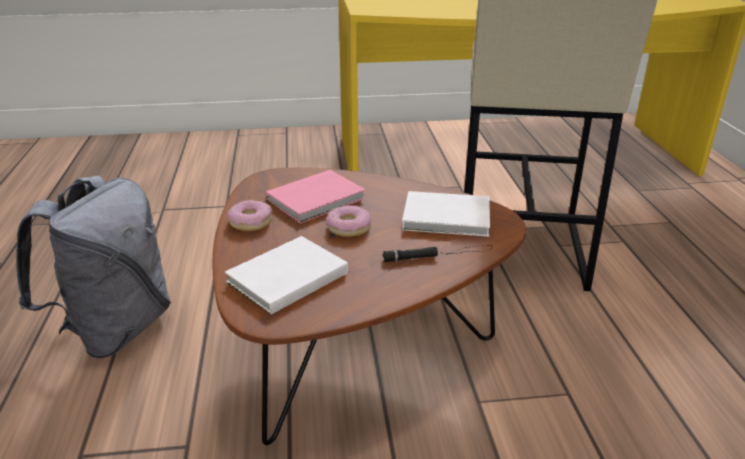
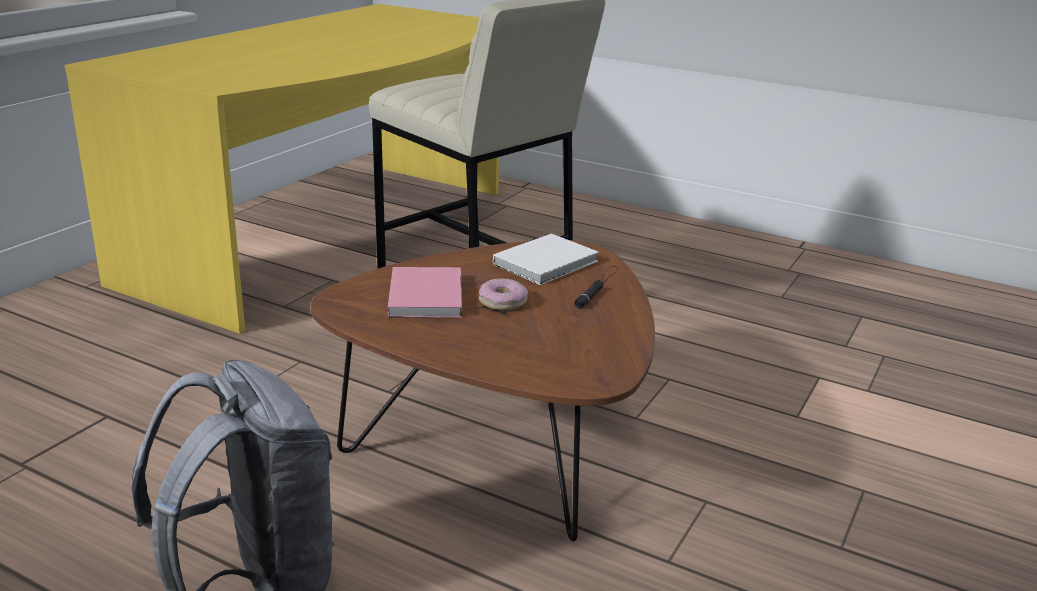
camera: 55 degrees left, 5 degrees down
white book [225,236,348,314] -> none
donut [227,200,273,231] -> none

